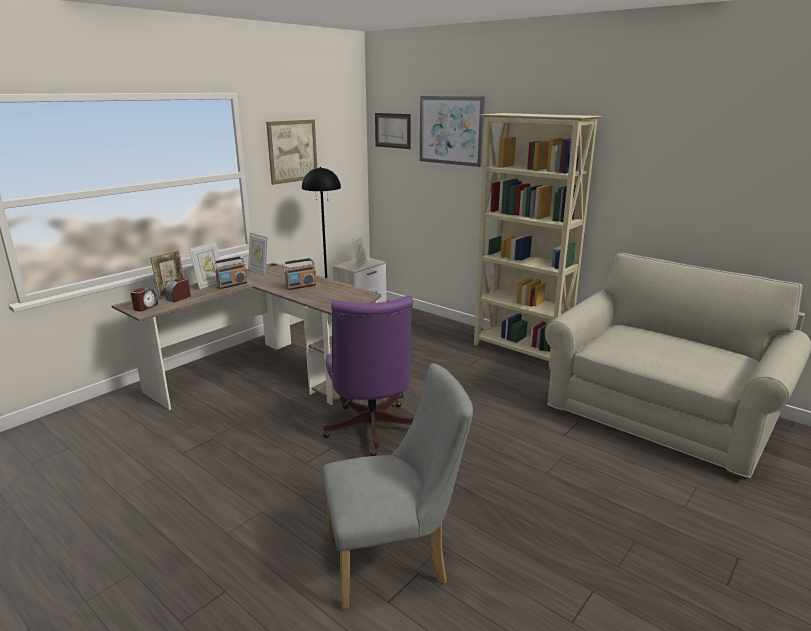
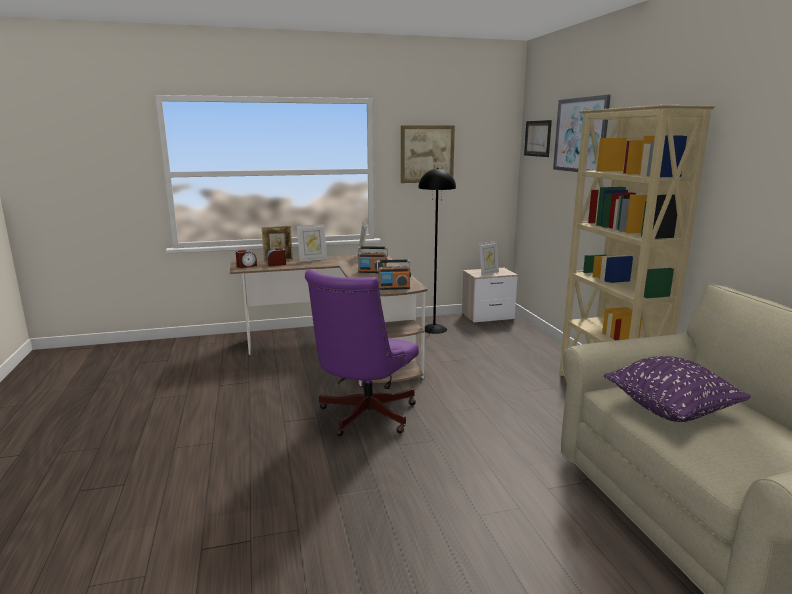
camera: 35 degrees right, 5 degrees down
radio [212,256,247,289] -> radio moved to [377,260,411,290]
grey chair [322,363,473,609] -> none
none -> purple pillow [604,356,751,422]

